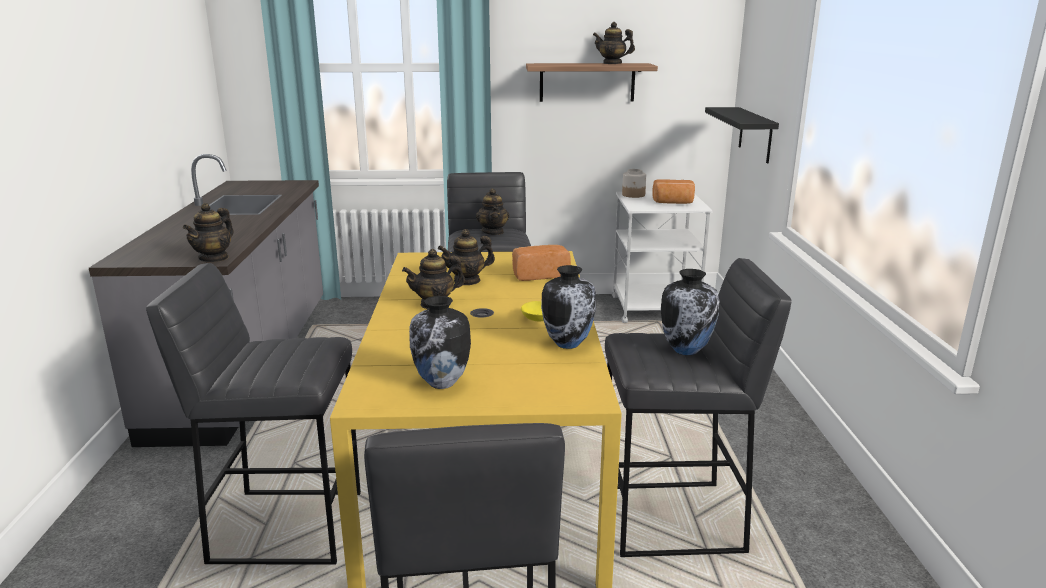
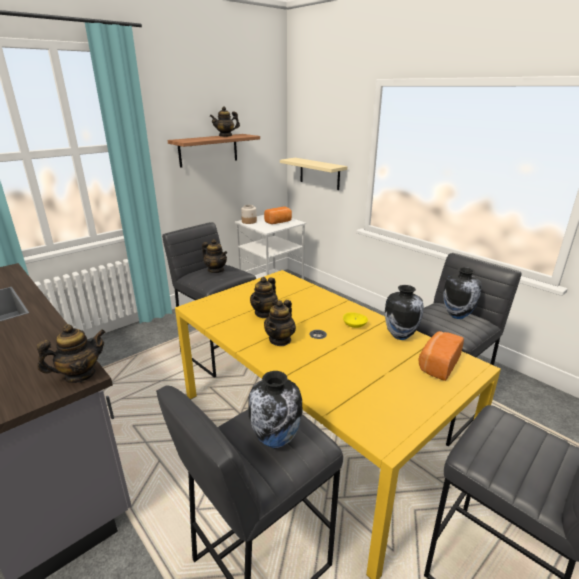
camera: 40 degrees left, 5 degrees up
teapot [183,203,234,263] -> teapot turned 105 degrees counterclockwise [37,324,105,383]
vase [409,296,471,389] -> vase moved to [248,371,302,448]
bread [512,245,571,281] -> bread moved to [418,331,464,381]
black shelf [705,107,779,163] -> beige shelf [280,158,347,190]

